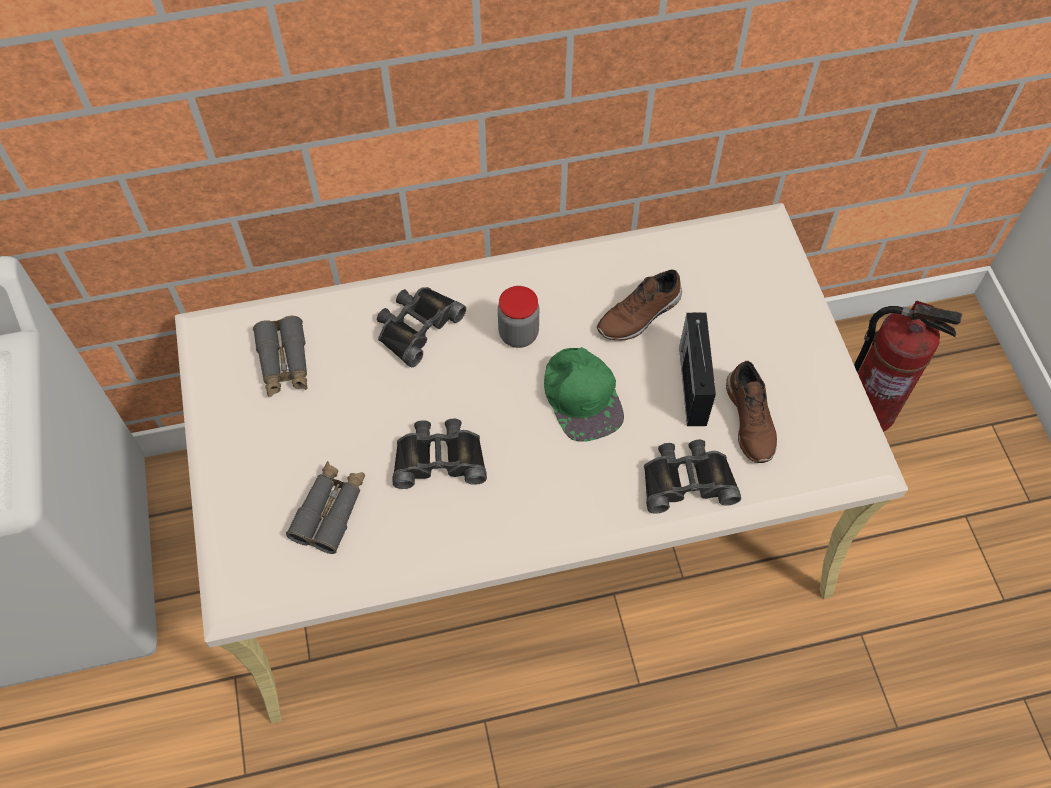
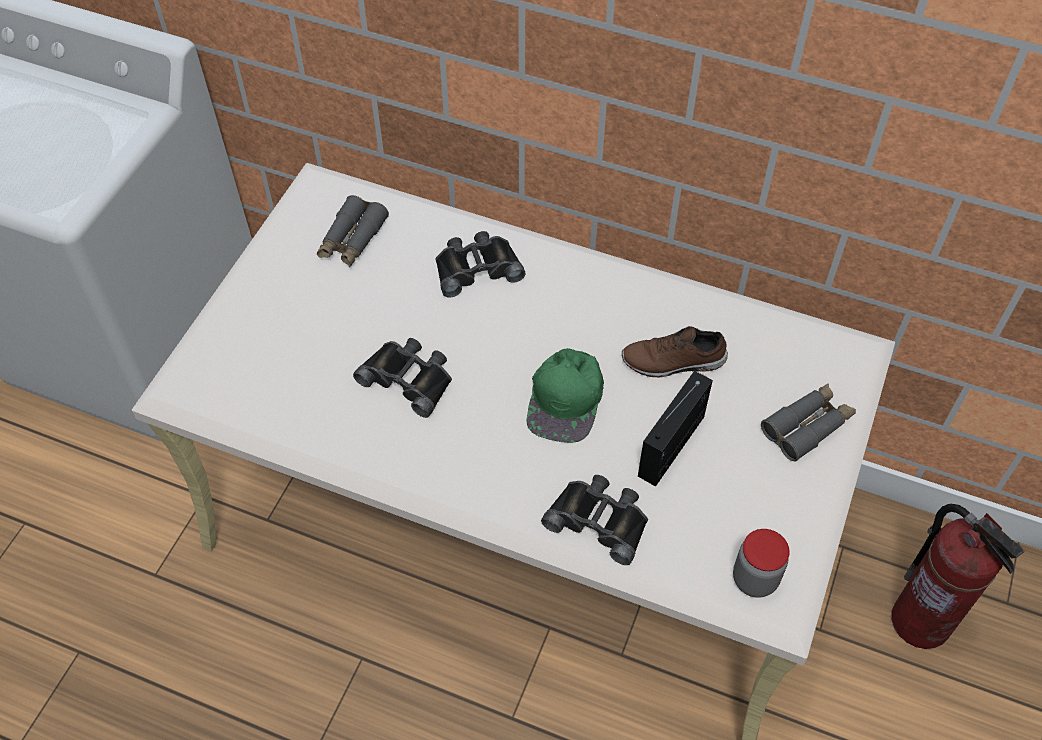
camera: 35 degrees right, 5 degrees down
grey binoculars [286,461,365,554] -> grey binoculars moved to [761,384,856,462]
jar [498,286,539,348] -> jar moved to [733,529,790,598]
brown shoe [726,361,777,463] -> none

